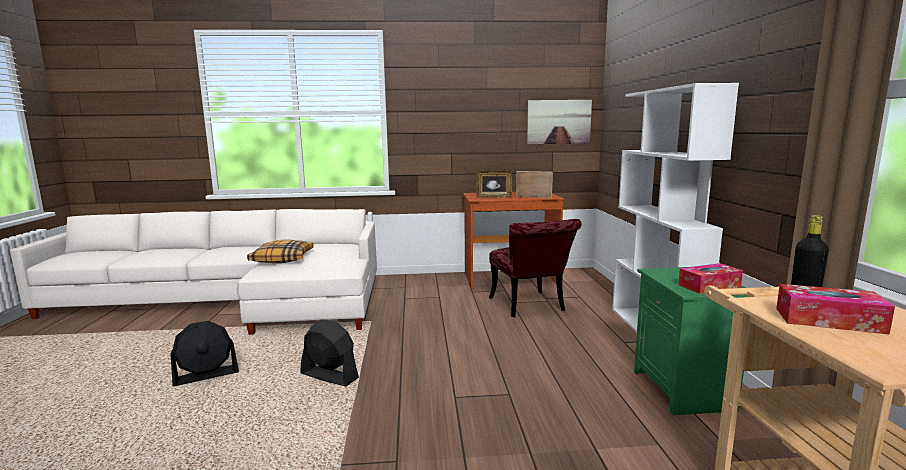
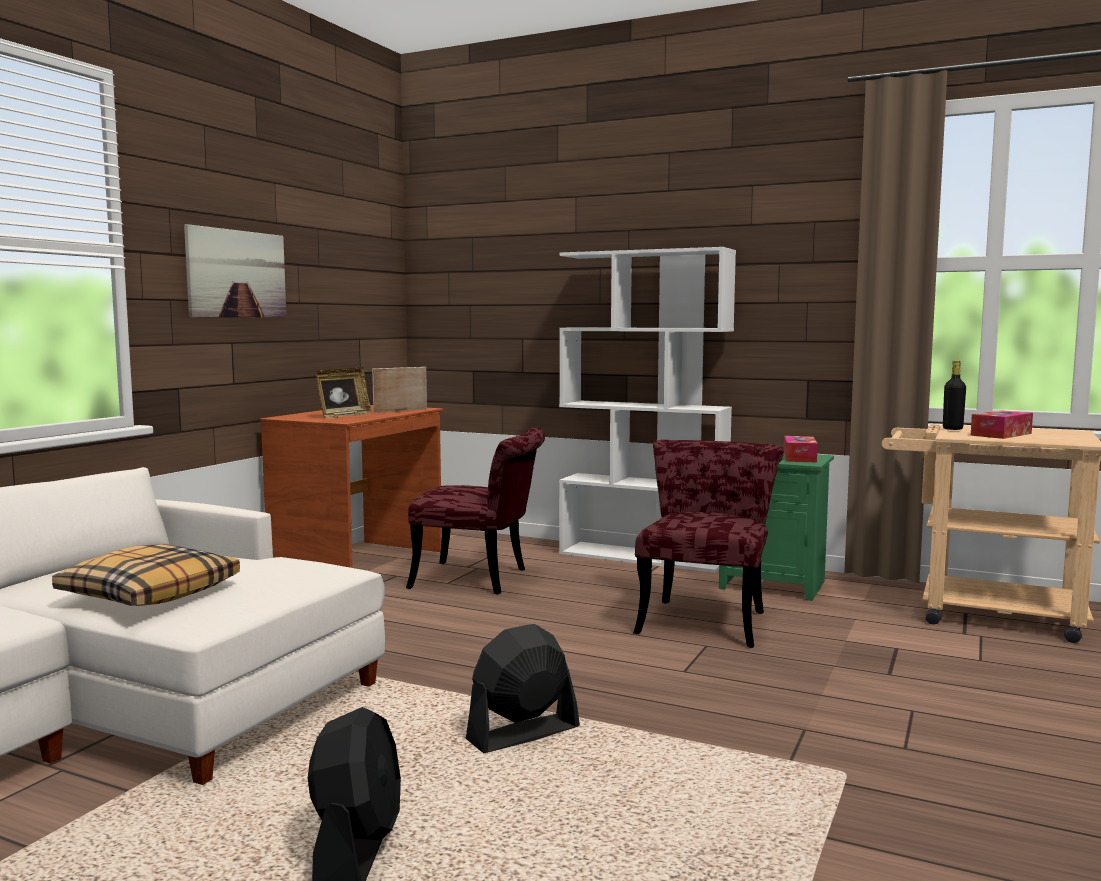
camera: 60 degrees left, 5 degrees down
picture [527,100,592,144] -> picture moved to [184,224,286,318]
none -> red chair [633,440,784,648]

